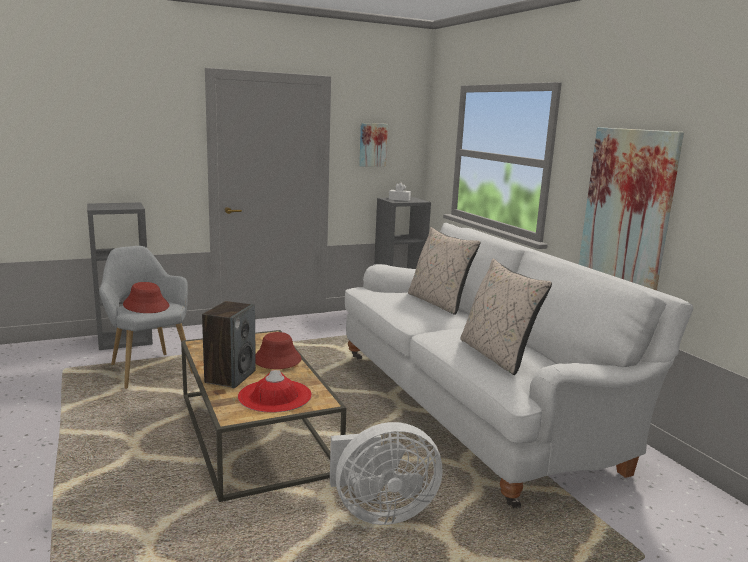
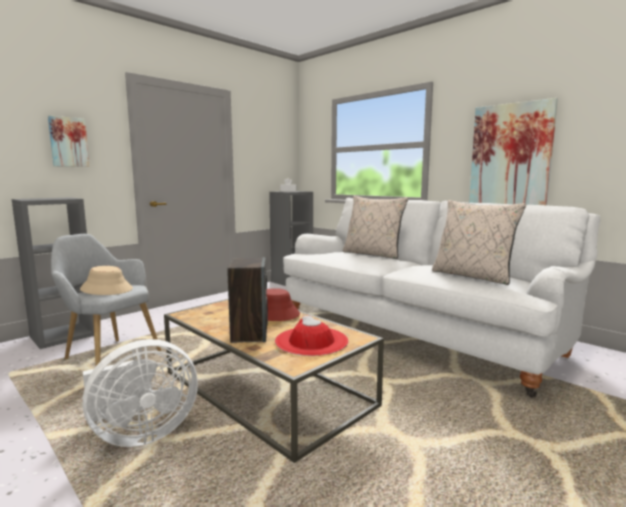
camera: 20 degrees left, 5 degrees down
red hat [123,282,169,313] -> beige hat [80,266,133,295]
white fan [330,422,442,525] -> white fan moved to [82,339,198,447]
picture [359,123,388,167] -> picture moved to [48,115,90,167]

